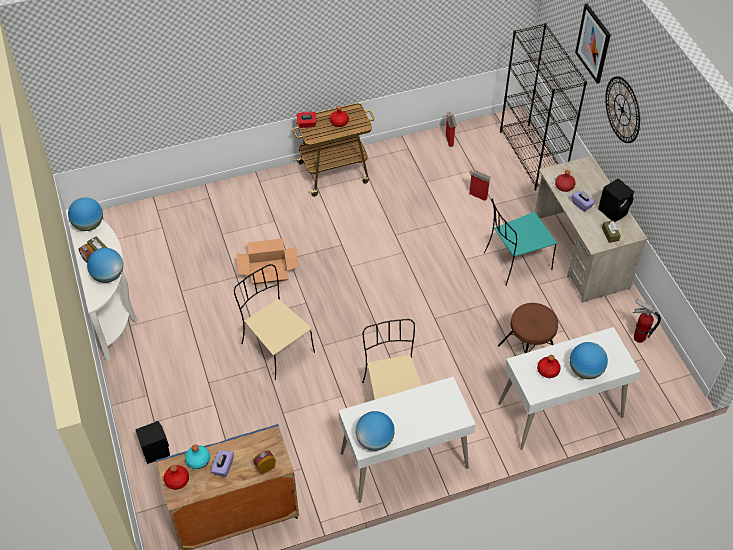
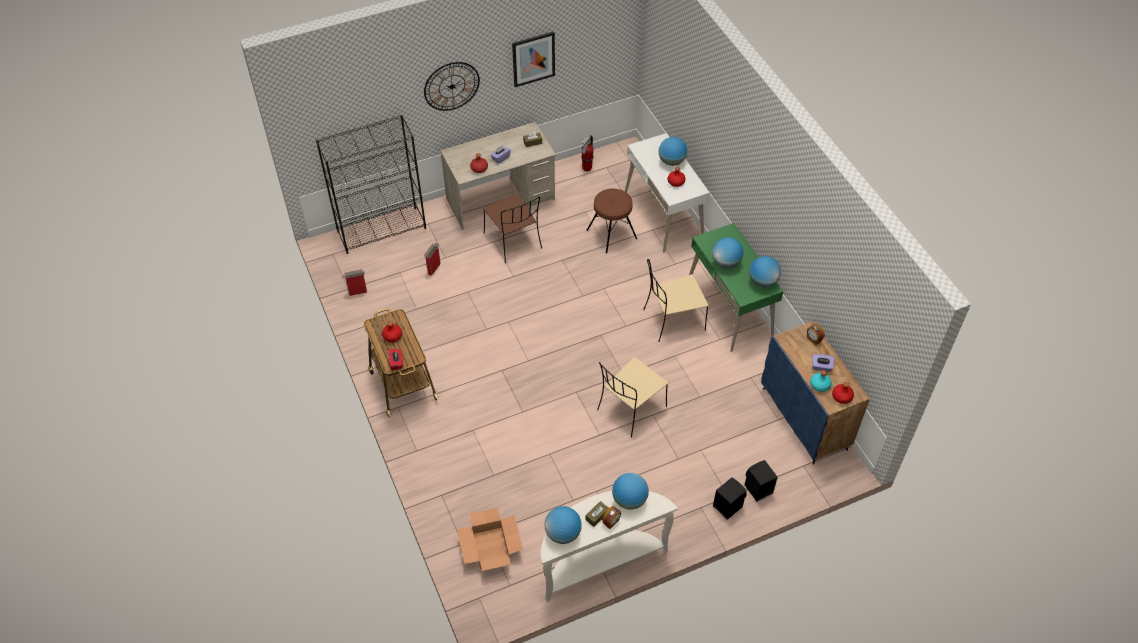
camera: 95 degrees left, 0 degrees up
cardboard box [236,238,299,285] -> cardboard box moved to [457,507,523,571]
white desk [339,377,476,503] -> green desk [689,223,783,352]
turquoise chair [484,199,557,286] -> brown chair [483,194,542,263]
picture [575,4,611,84] -> picture moved to [512,31,555,87]
black speaker [598,178,634,222] -> black speaker moved to [713,477,747,520]
none -> globe [712,237,743,268]

